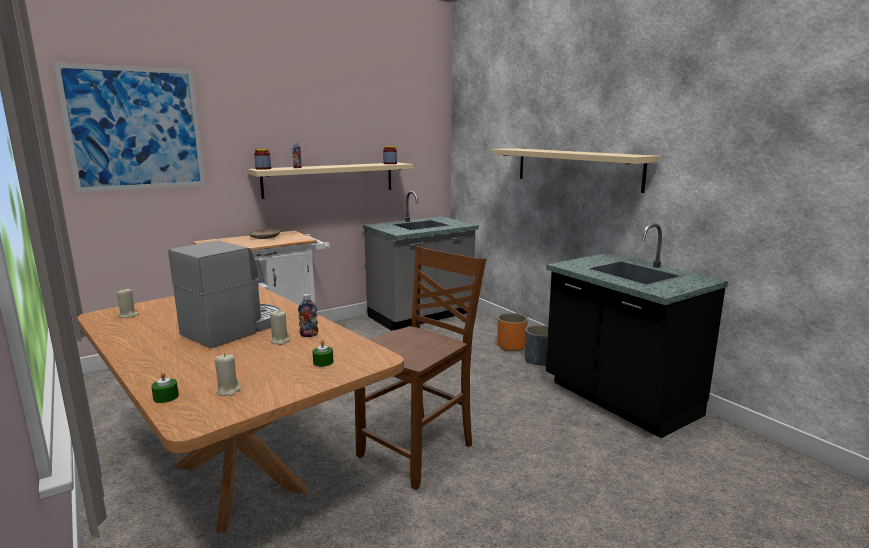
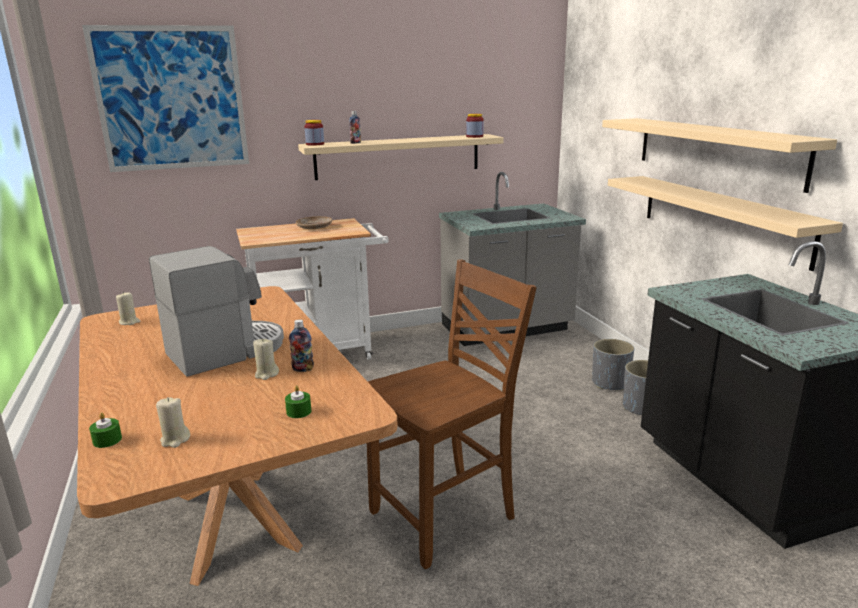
camera: 15 degrees right, 5 degrees up
orange planter [497,313,528,351] -> grey planter [592,339,634,390]
none -> beige shelf [608,176,843,271]

